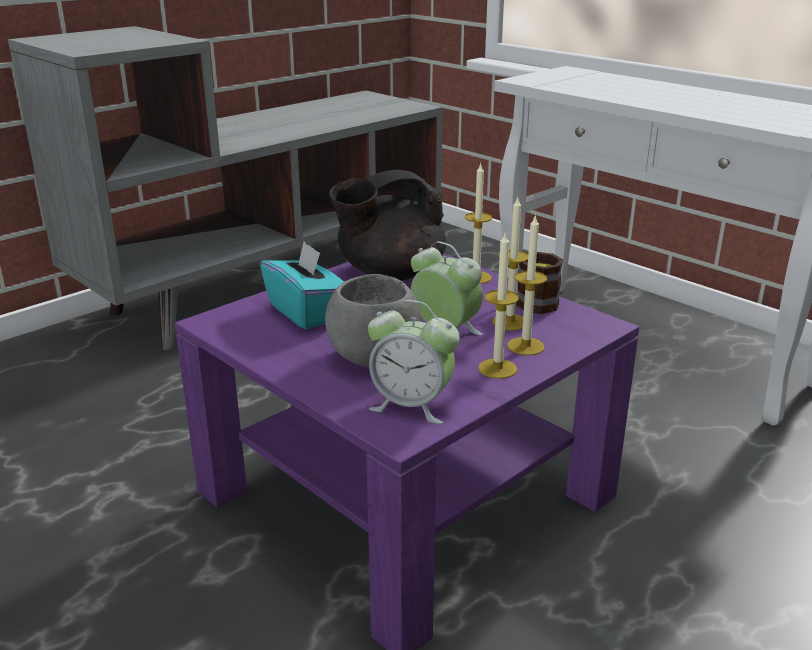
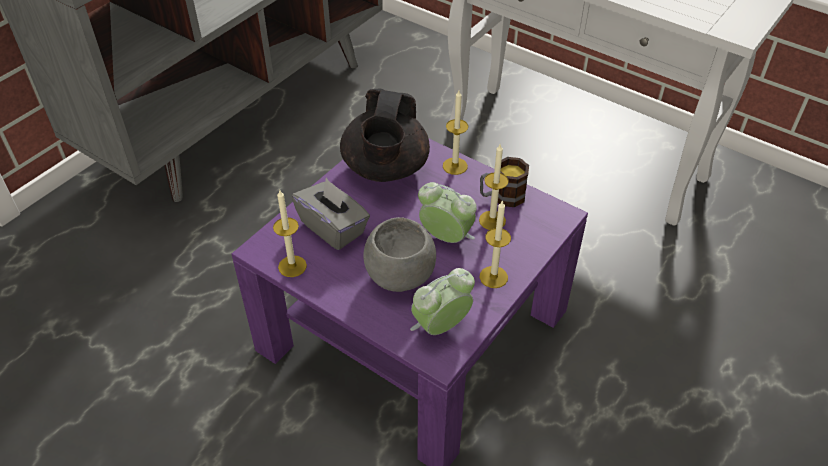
camera: 10 degrees left, 20 degrees up
turquoise tissue box [260,242,344,329] -> grey tissue box [292,178,370,250]
black teapot [329,170,446,281] -> black teapot turned 45 degrees counterclockwise [340,88,430,182]
alarm clock [368,300,460,424] -> alarm clock turned 135 degrees clockwise [410,268,475,335]
candle [507,214,547,355] -> candle moved to [273,190,307,277]

